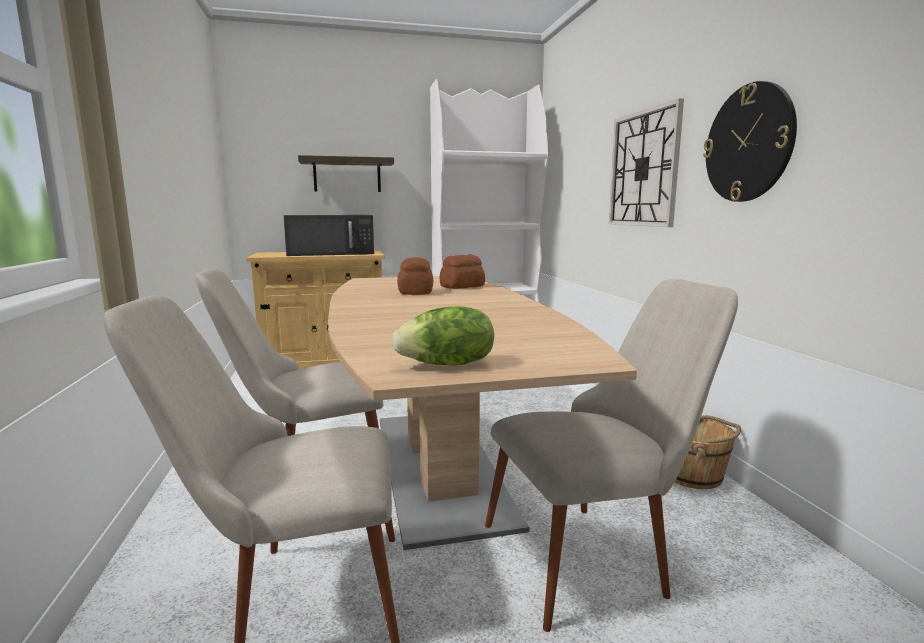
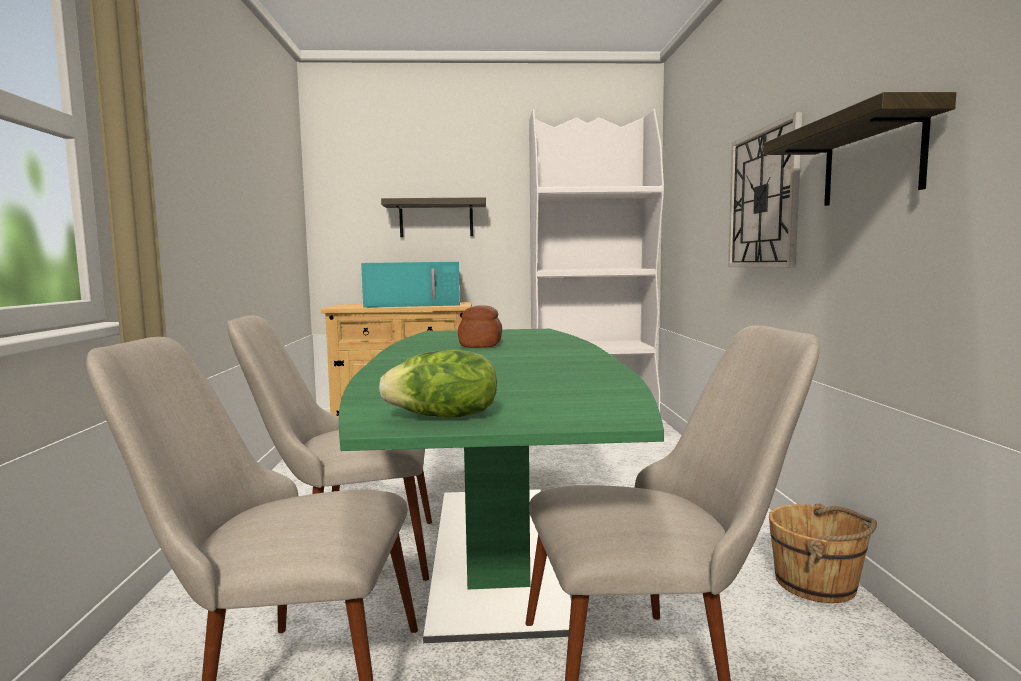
camera: 10 degrees right, 5 degrees down
black microwave [284,215,374,256] -> turquoise microwave [361,262,460,308]
brown dining table [328,276,637,550] -> green dining table [339,329,664,643]
bread [440,255,485,289] -> none
wall clock [703,81,797,202] -> shelf [763,92,956,206]

